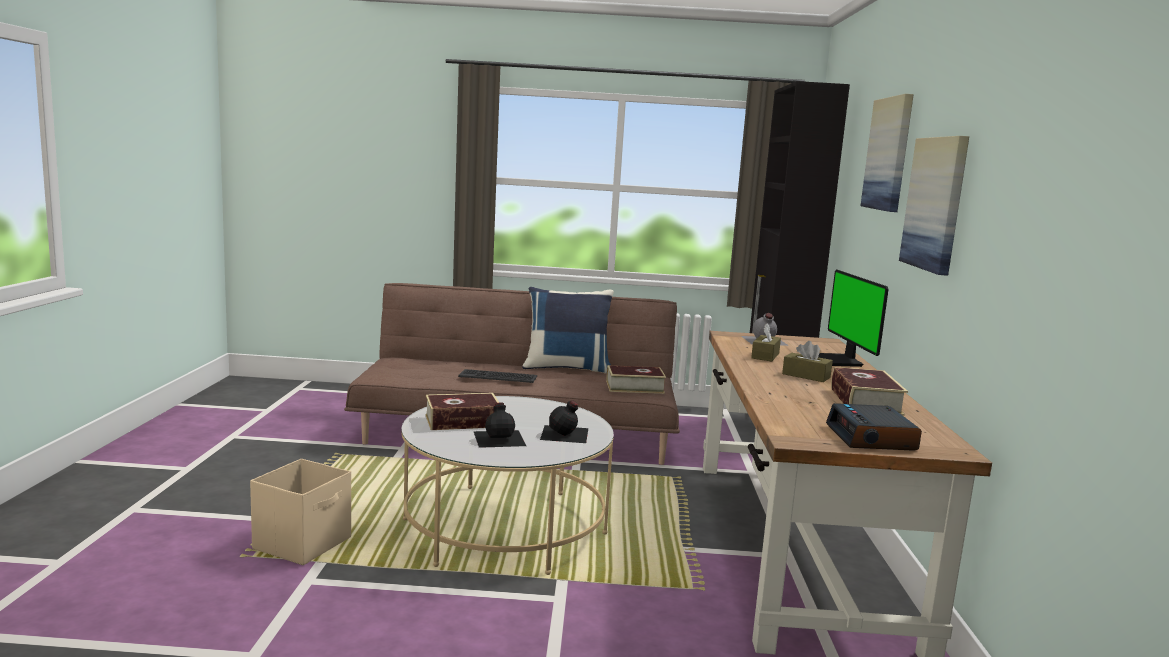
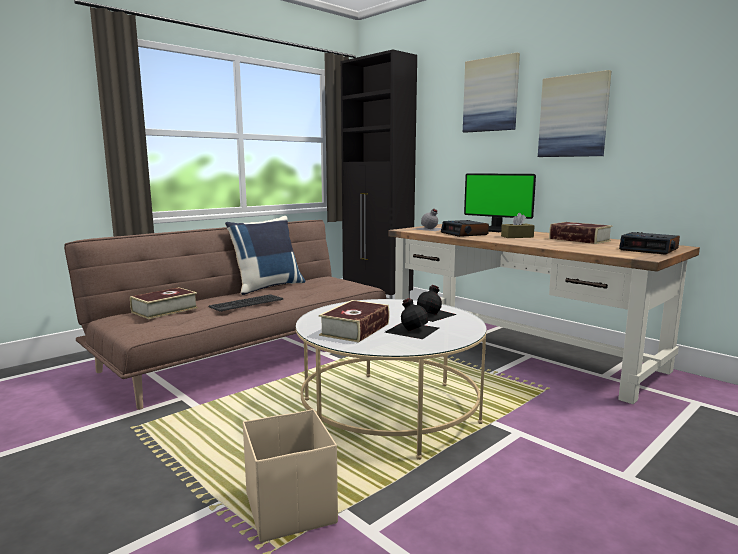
camera: 45 degrees left, 0 degrees up
book [606,365,666,394] -> book moved to [130,287,198,319]
brown tissue box [751,323,781,361] -> alarm clock [441,220,489,237]

